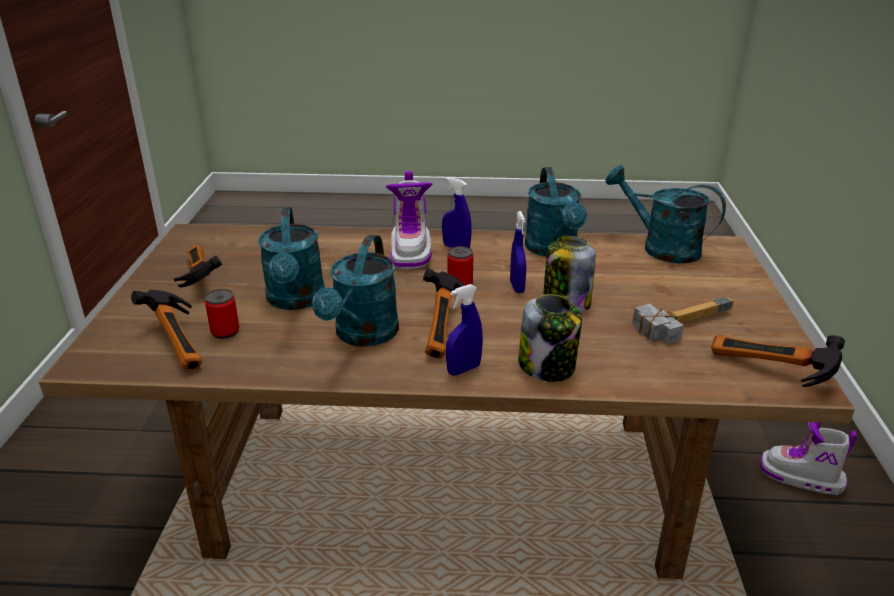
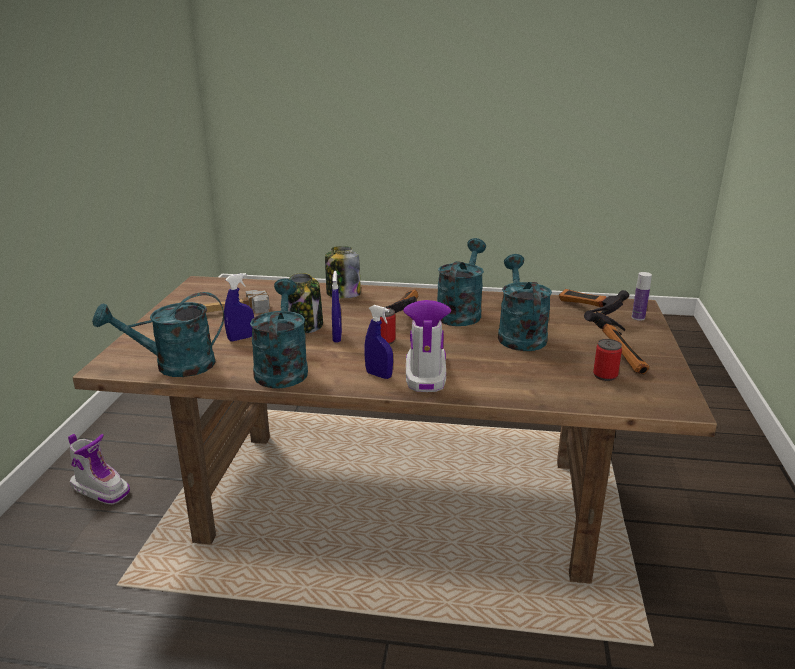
camera: 175 degrees left, 5 degrees down
can [205,289,239,339] -> can moved to [593,339,622,381]
blue spray bottle [446,284,483,375] -> blue spray bottle moved to [224,273,254,341]
turquoise watering can [605,165,726,264] -> turquoise watering can turned 120 degrees clockwise [92,292,224,377]
hammer [711,335,845,387] -> none
none -> bottle [632,272,652,321]

